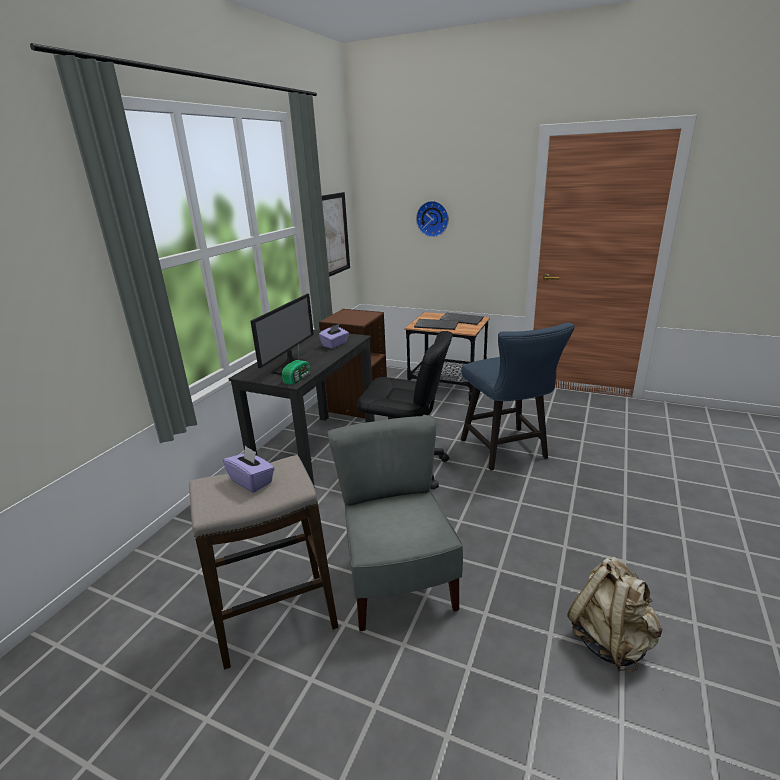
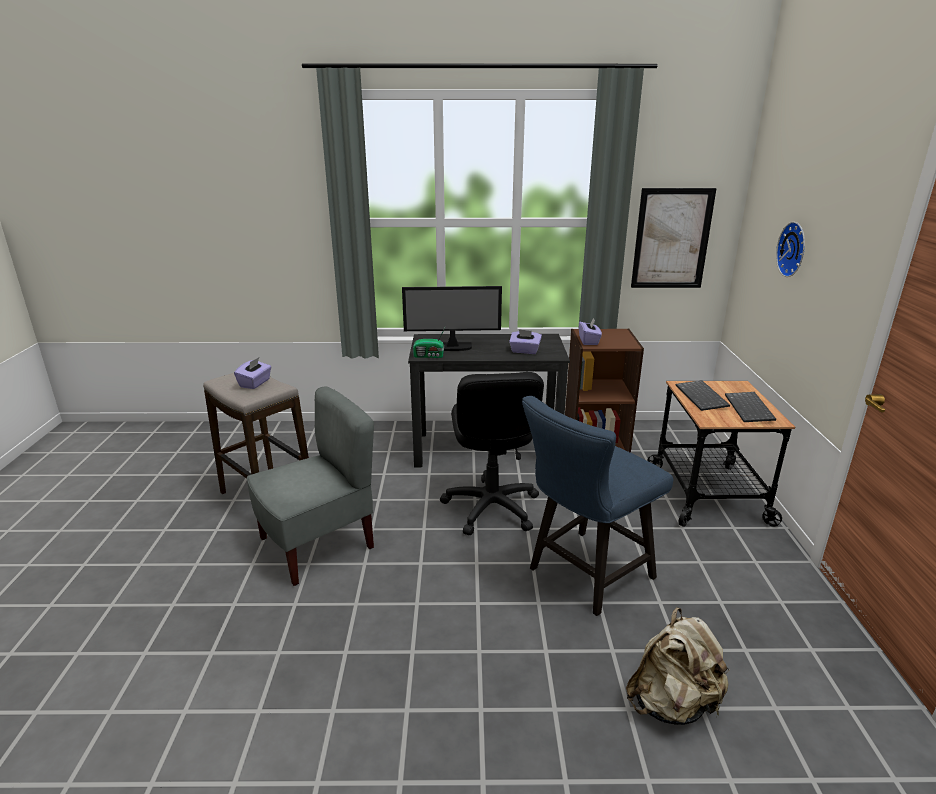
camera: 65 degrees right, 0 degrees up
beige backpack [567,557,662,672] -> beige backpack moved to [626,607,730,725]
none -> purple tissue box [579,318,602,345]

